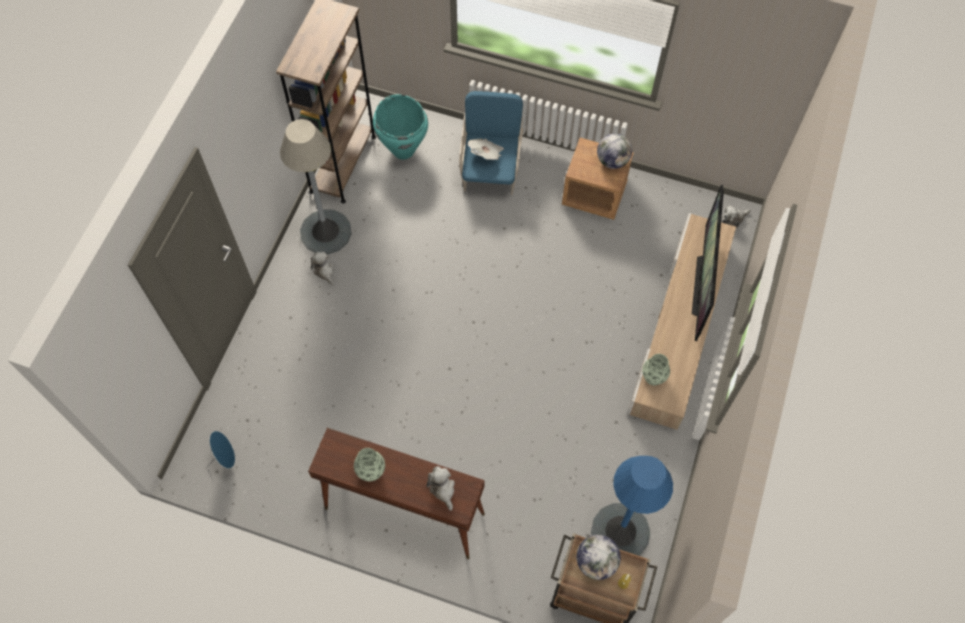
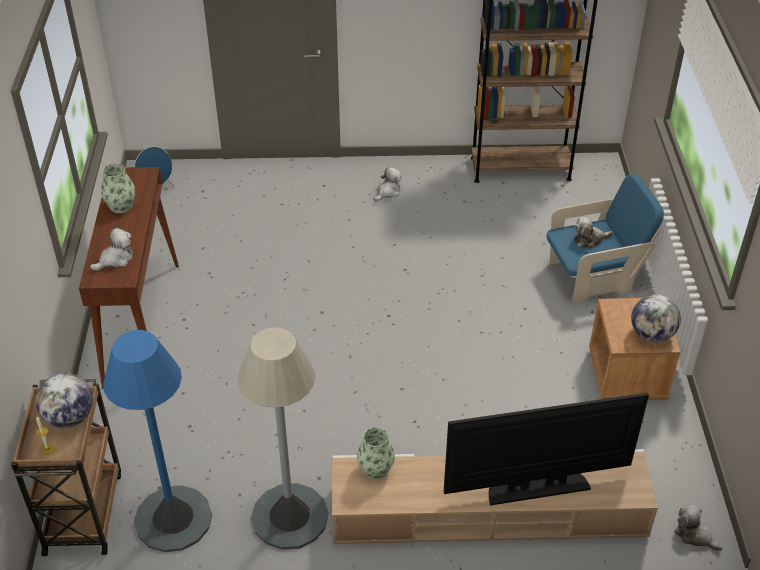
camera: 70 degrees right, 20 degrees down
grey floor lamp [280,119,352,254] -> grey floor lamp moved to [238,328,328,550]
turquoise vase [373,94,428,160] -> none
newspaper [468,138,504,160] -> plush toy [574,217,613,248]

